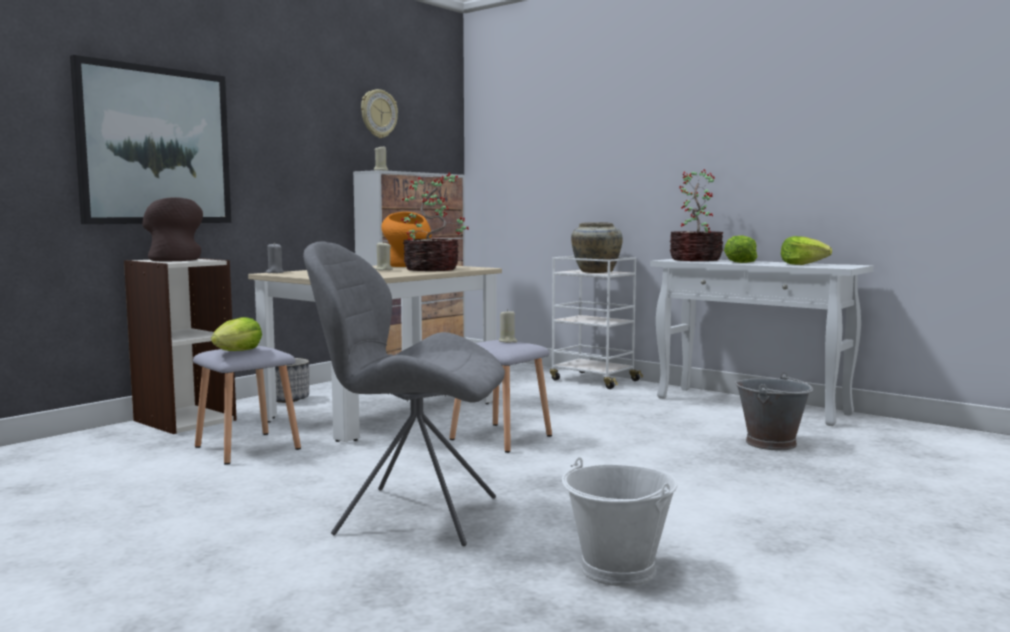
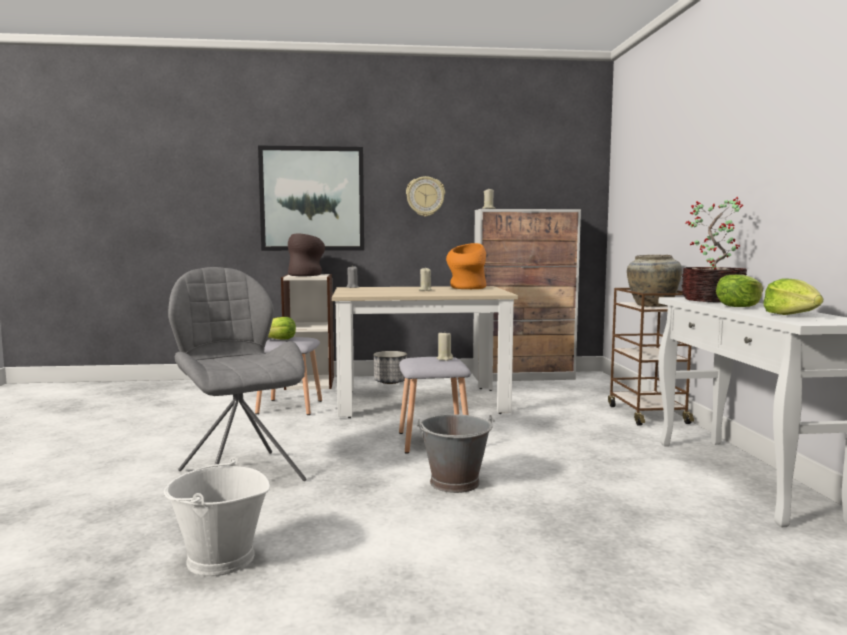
camera: 45 degrees right, 0 degrees up
wall clock [361,89,398,138] -> wall clock moved to [406,176,445,217]
potted plant [401,172,469,271] -> none
white cart [550,256,643,389] -> brown cart [608,288,694,426]
grey bucket [735,372,813,450] -> grey bucket moved to [416,414,495,493]

